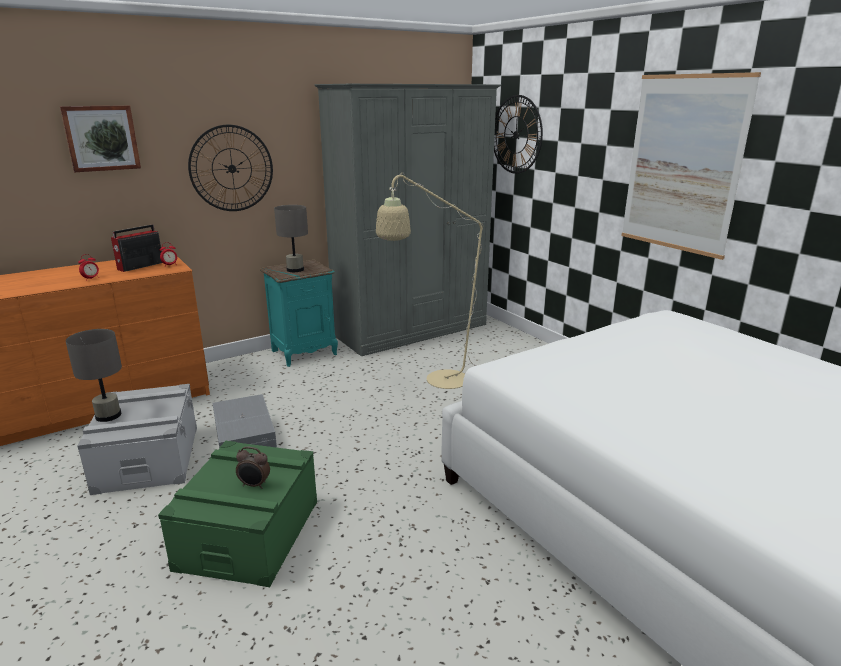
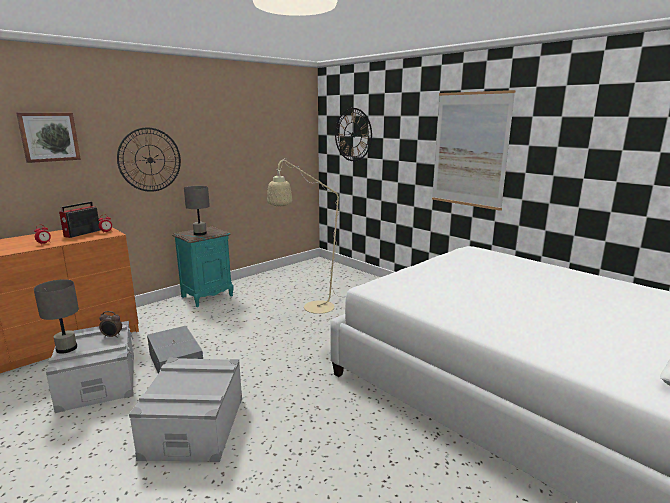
camera: 10 degrees left, 5 degrees down
green storage box [158,441,317,587] -> grey storage box [129,358,242,462]
alarm clock [236,447,270,489] -> alarm clock moved to [99,311,122,338]
grey wardrobe [314,84,501,356] -> none

